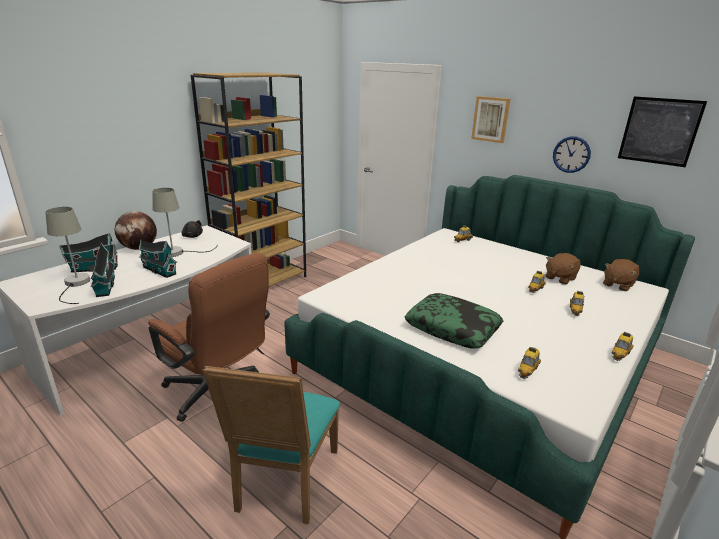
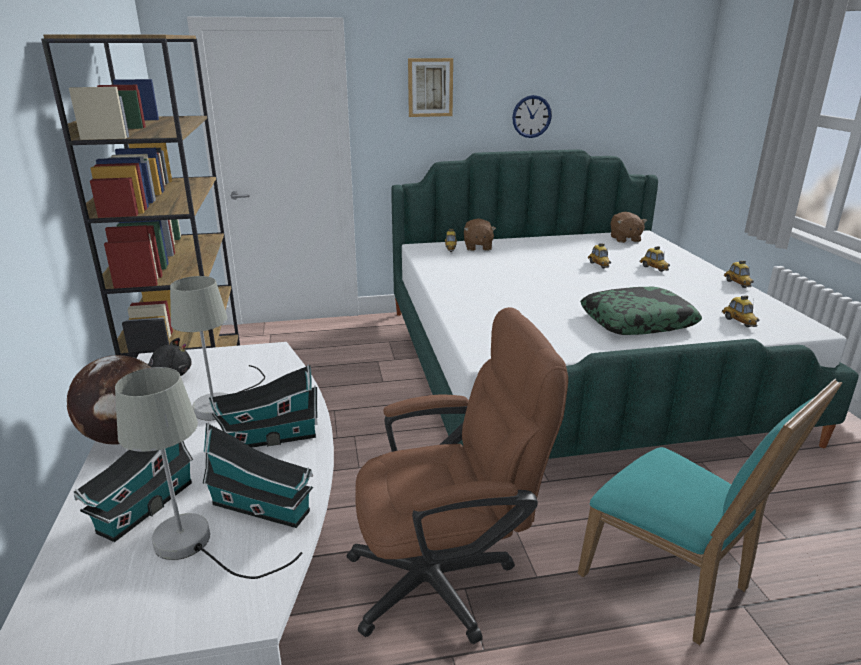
camera: 50 degrees left, 0 degrees up
brown plush toy [545,253,581,284] -> brown plush toy moved to [464,219,496,251]
picture [618,96,707,167] -> none

